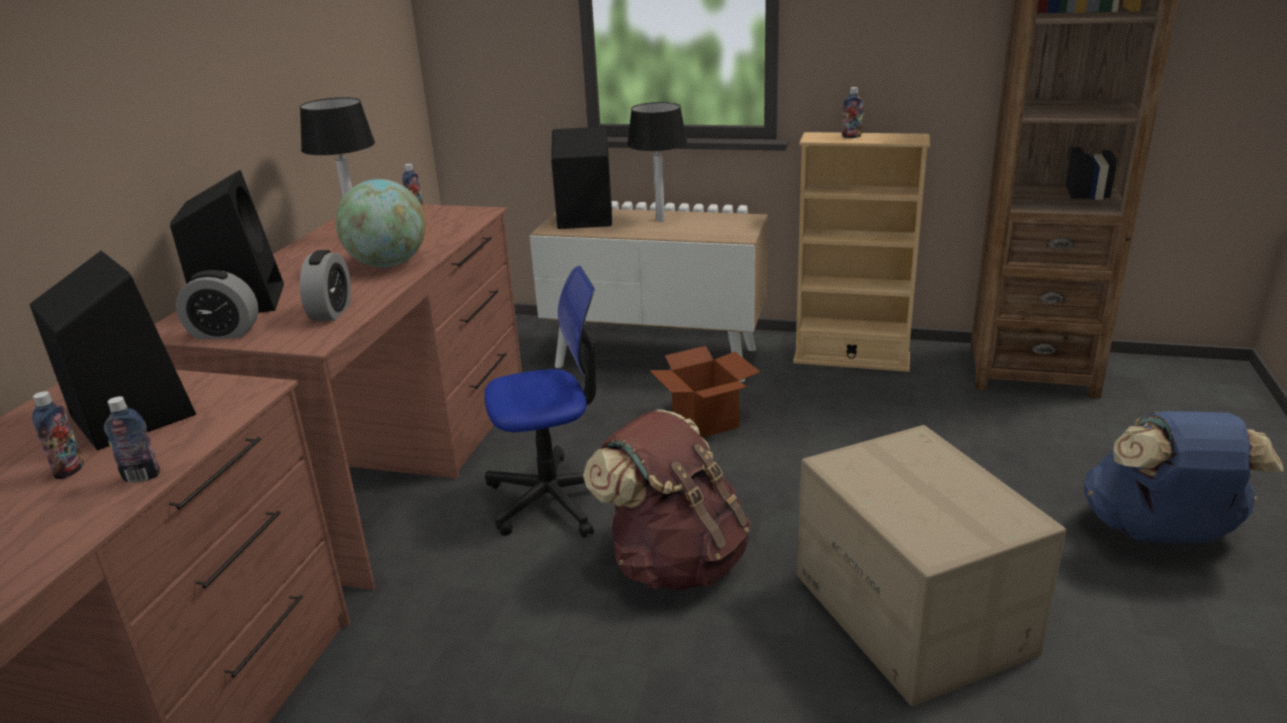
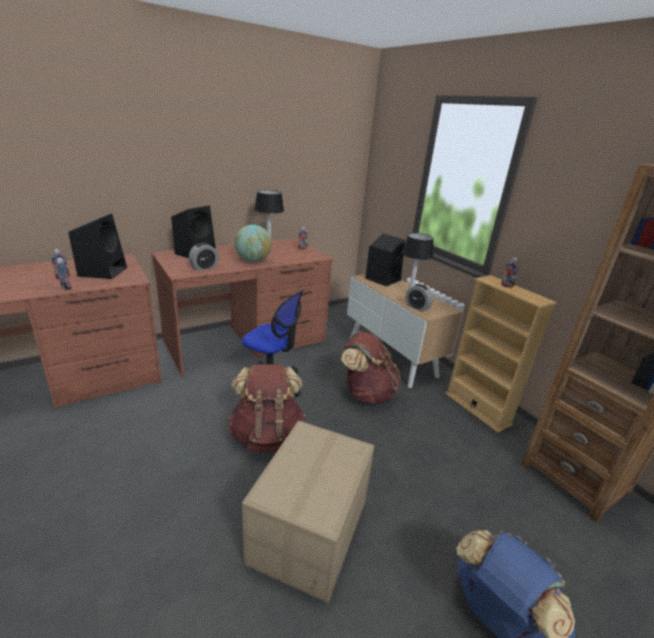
camera: 40 degrees right, 0 degrees up
alarm clock [176,270,258,339] -> alarm clock moved to [405,284,433,312]
cardboard box [649,346,760,438] -> brown backpack [341,331,401,404]

